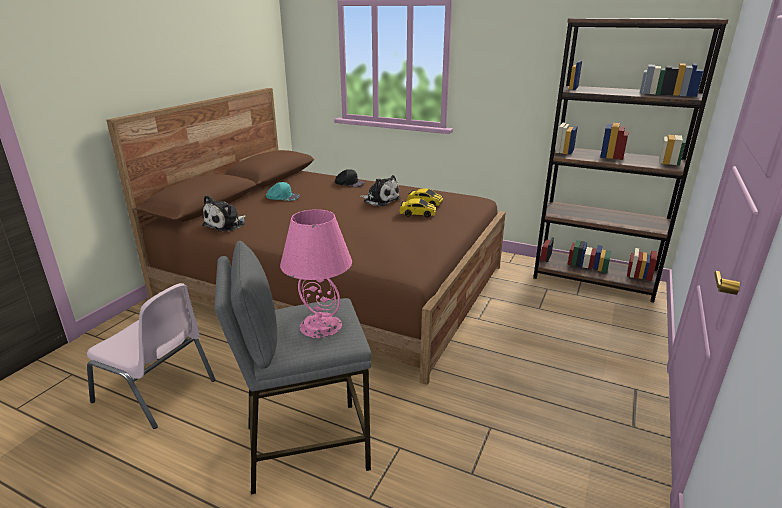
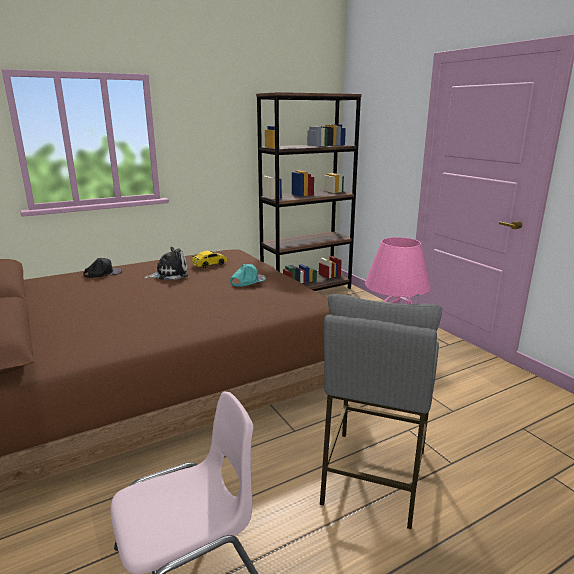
camera: 55 degrees left, 5 degrees down
plush toy [202,195,246,232] -> none
turquoise cap [266,182,300,201] -> turquoise cap moved to [230,264,266,287]
toy car [399,198,436,218] -> none

